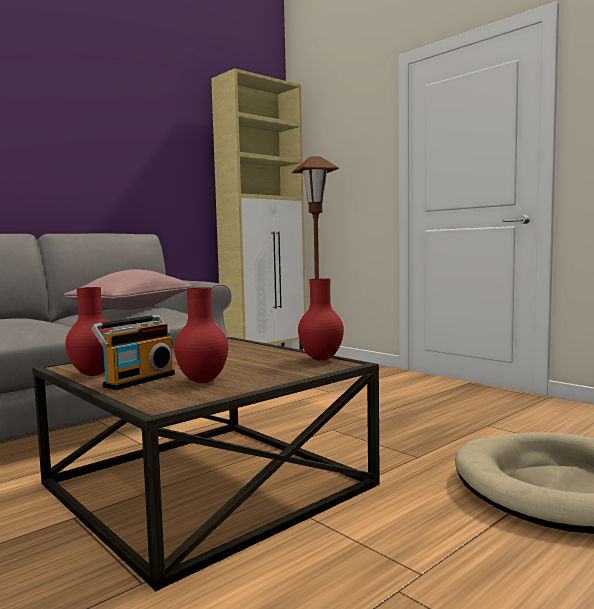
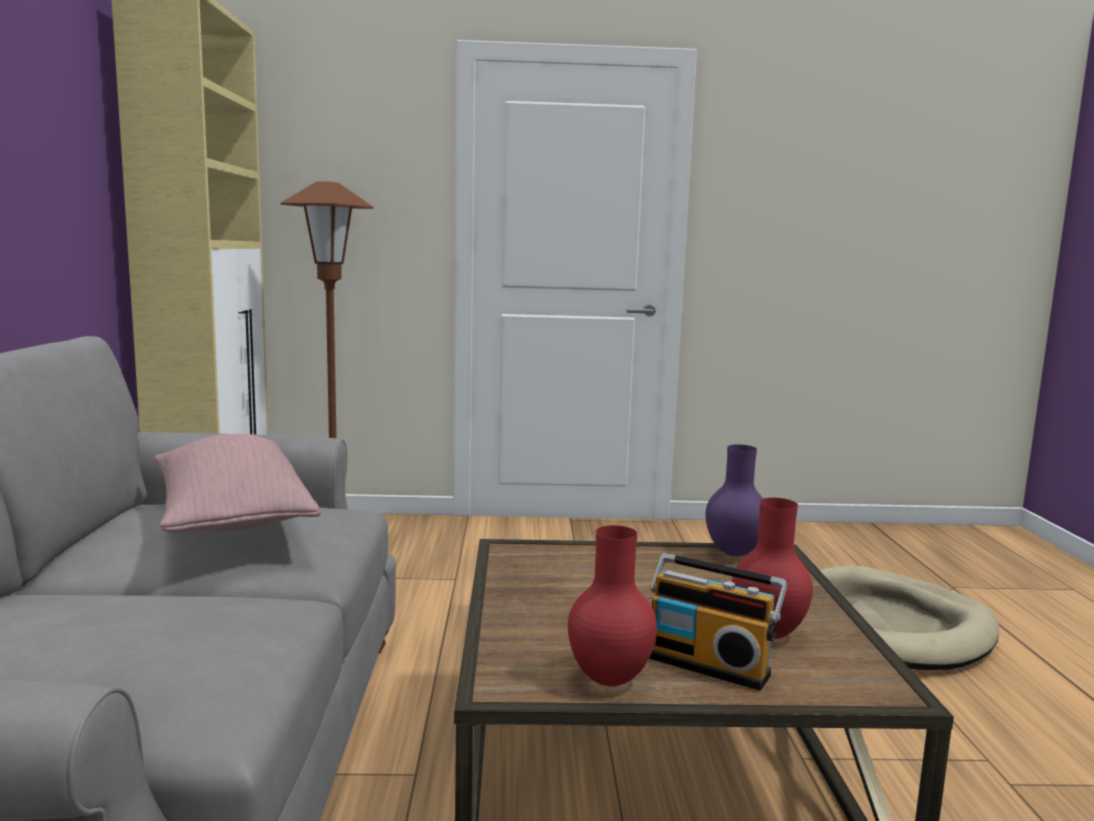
camera: 50 degrees left, 5 degrees up
radio [91,315,175,390] -> radio turned 135 degrees clockwise [649,553,787,691]
red vase [298,278,344,361] -> purple vase [705,444,763,557]

